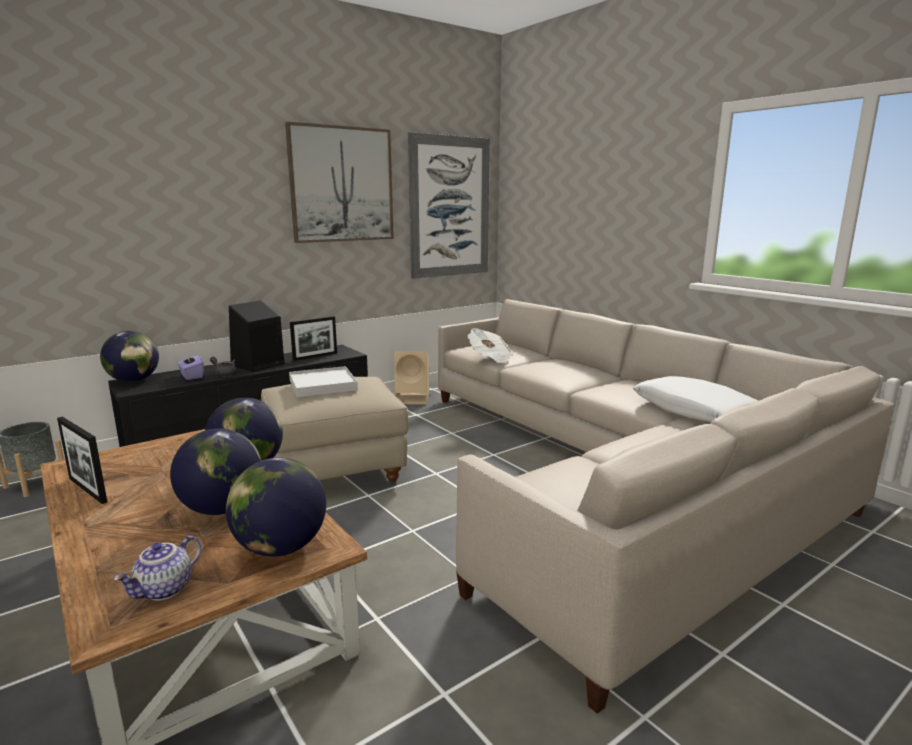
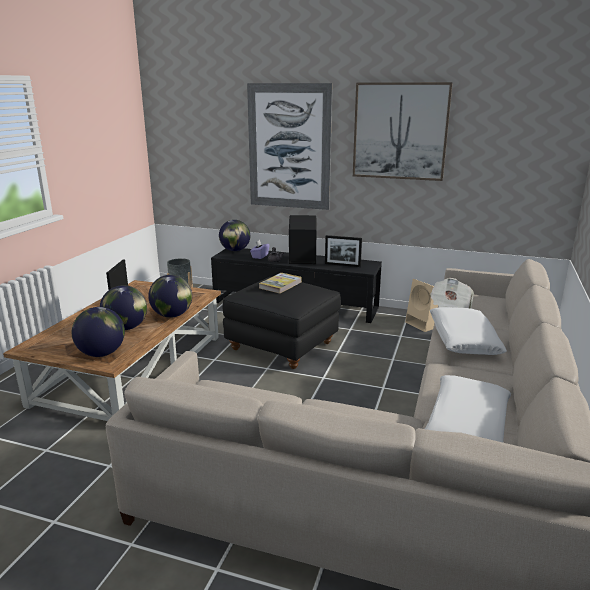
camera: 55 degrees right, 5 degrees up
teapot [113,536,201,601] -> none
beige ottoman [261,377,409,482] -> black ottoman [223,277,341,369]
white tray [289,366,358,397] -> book [259,273,302,293]
picture [408,132,490,279] -> picture moved to [247,83,333,210]
none -> white pillow [430,307,507,355]

